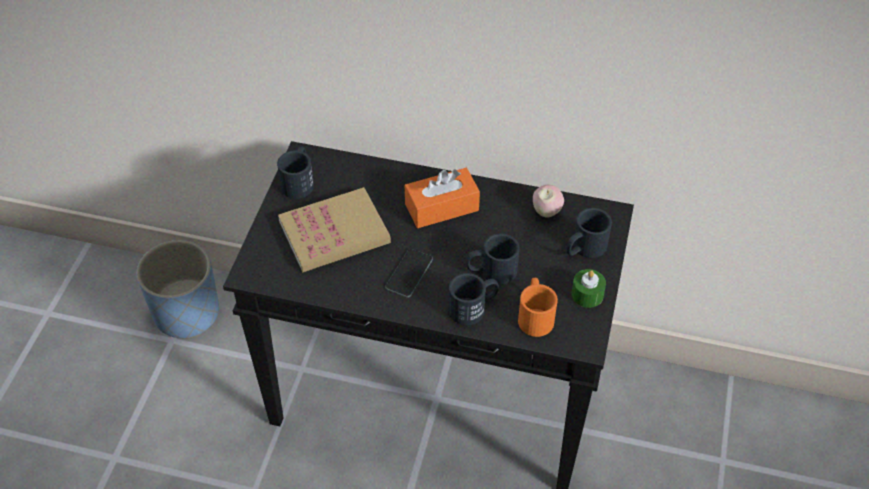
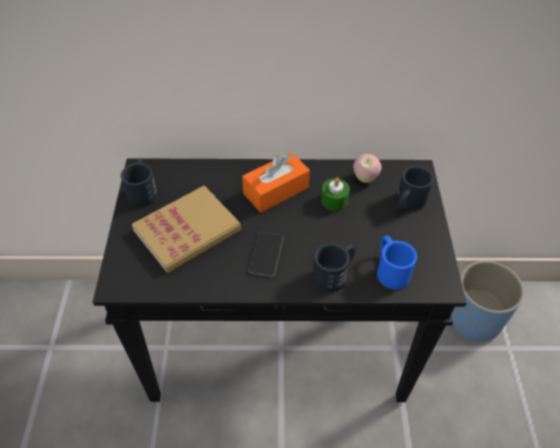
camera: 15 degrees left, 0 degrees up
blue planter [137,240,219,338] -> blue planter moved to [452,260,524,341]
black mug [466,233,520,285] -> none
orange mug [518,278,558,337] -> blue mug [377,236,417,289]
green candle [571,269,606,308] -> green candle moved to [321,178,350,211]

